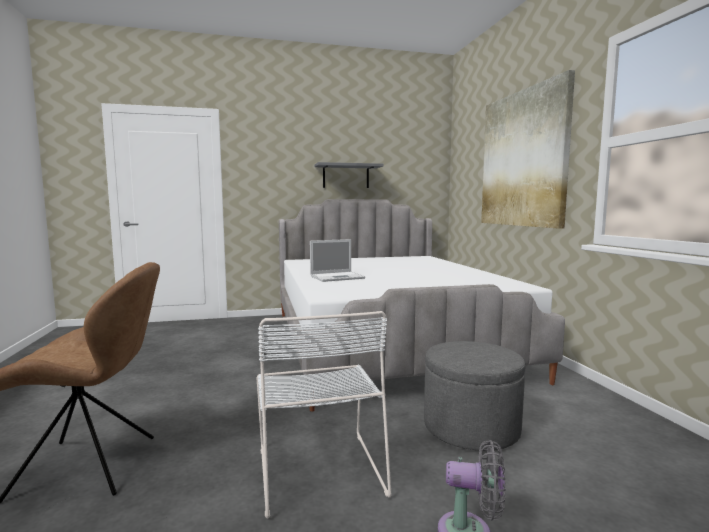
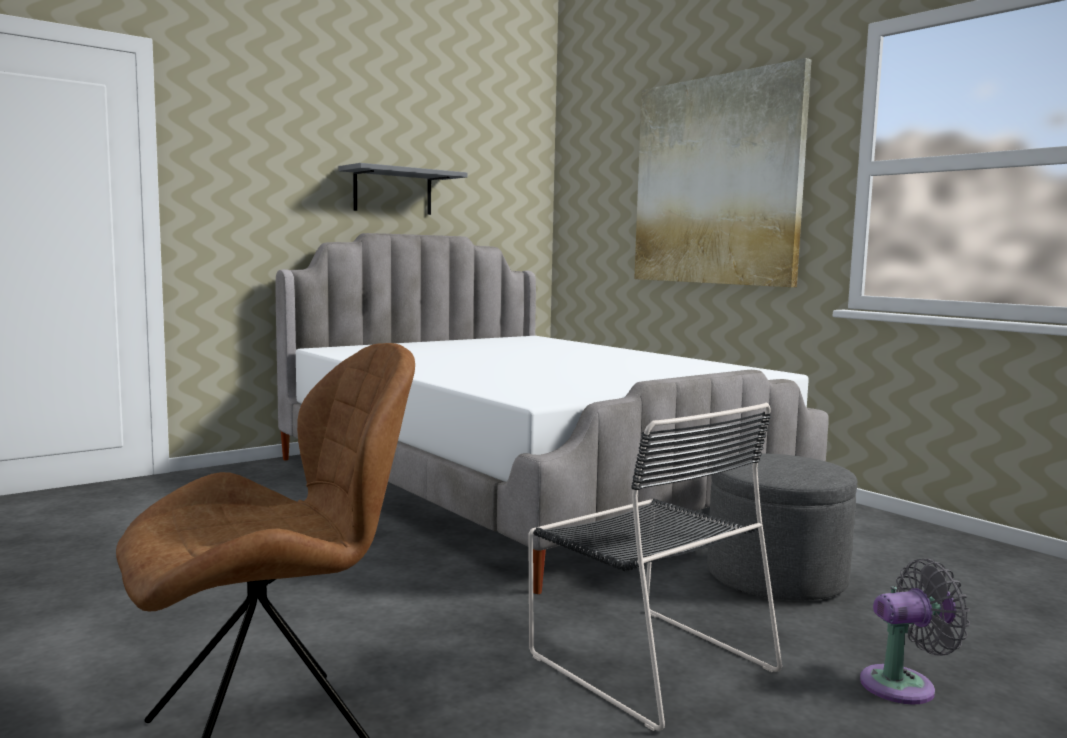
camera: 25 degrees left, 0 degrees up
white chair [257,311,391,519] -> black chair [528,403,782,731]
laptop [310,239,365,282] -> none

